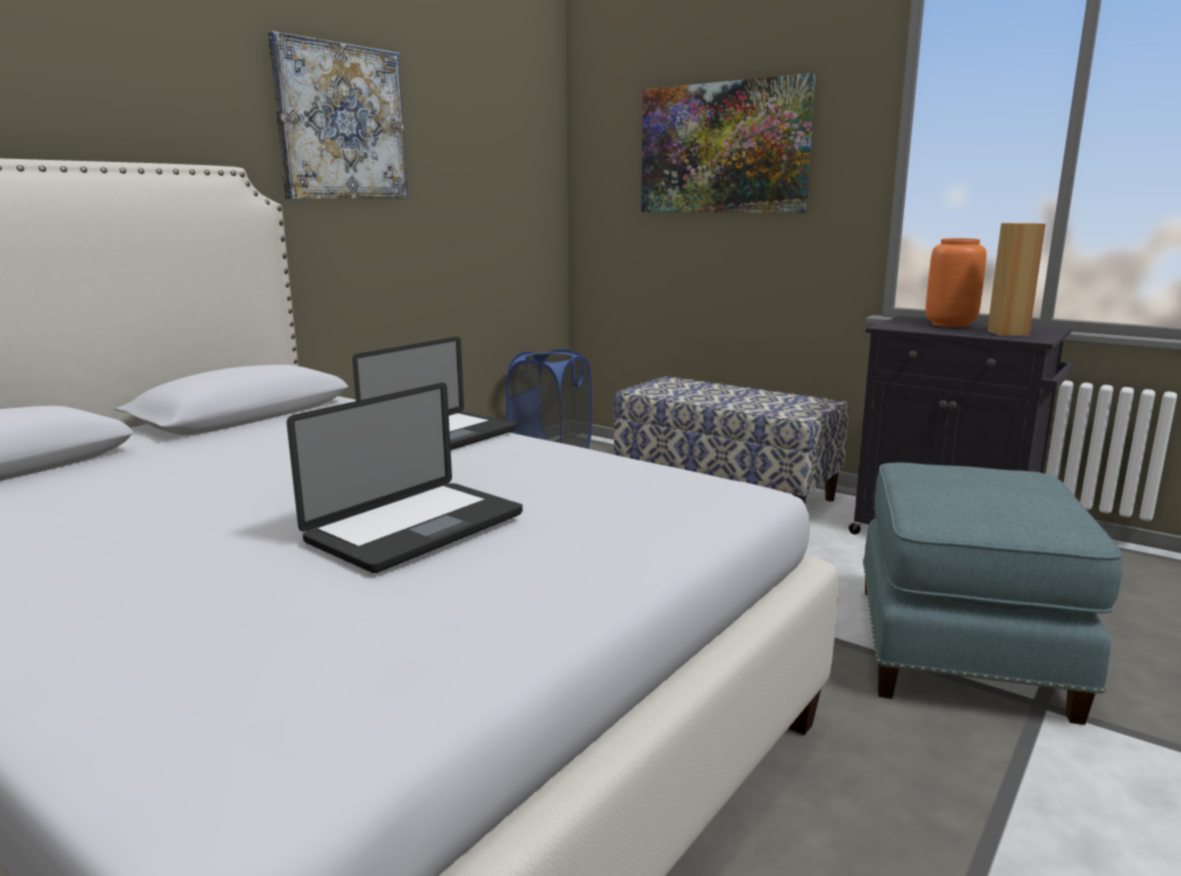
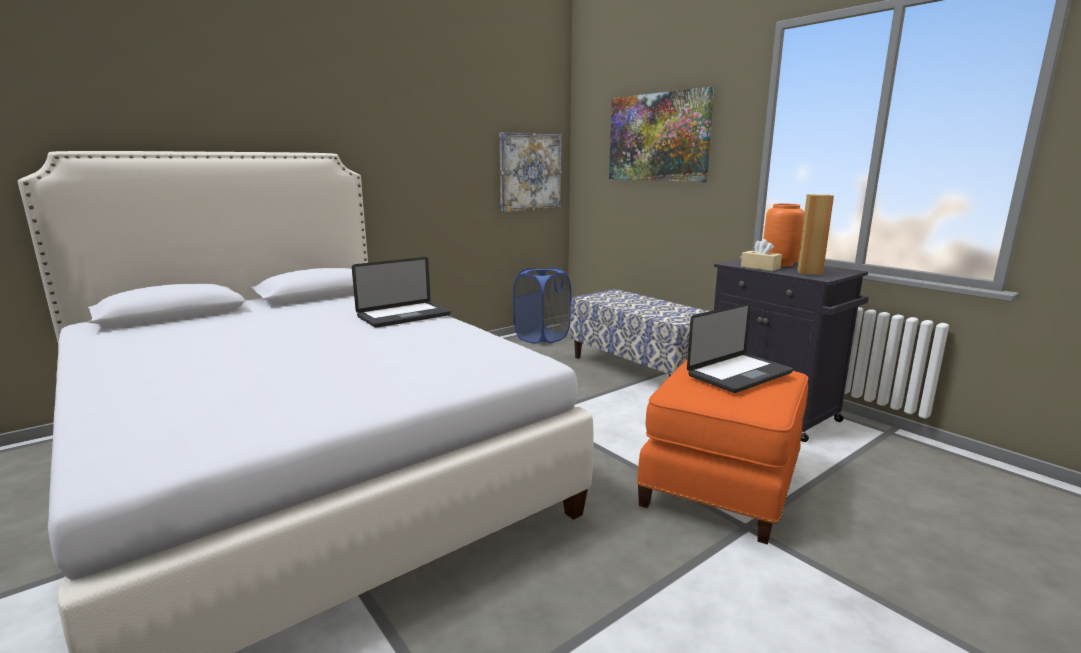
camera: 15 degrees right, 0 degrees up
picture [268,31,408,199] -> picture moved to [500,132,562,212]
laptop [287,383,523,573] -> laptop moved to [687,303,793,393]
blue ottoman [863,462,1122,725] -> orange ottoman [636,360,808,545]
none -> beige tissue box [741,239,782,271]

